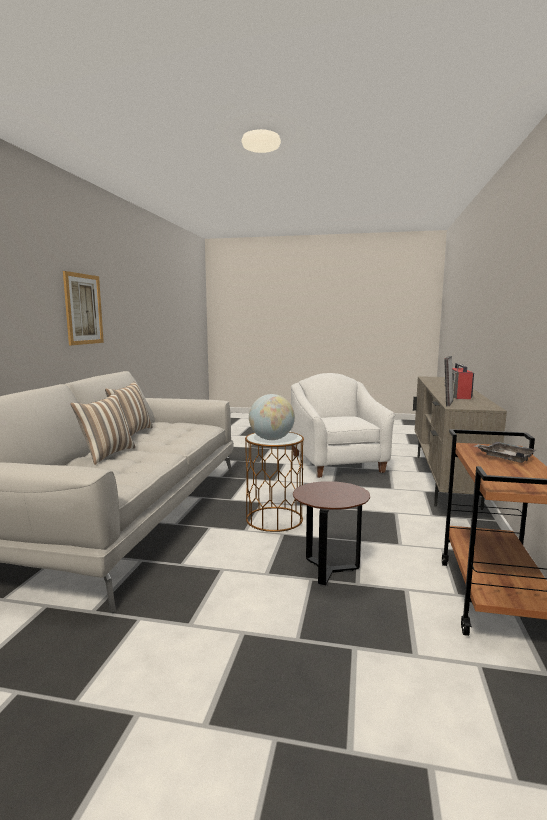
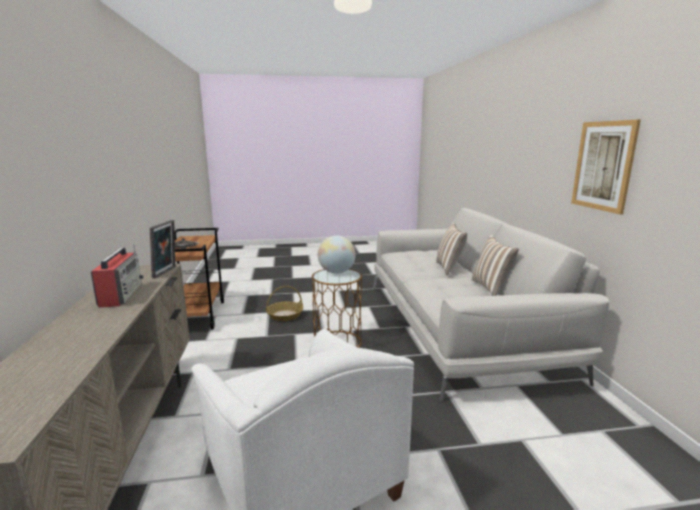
camera: 160 degrees right, 5 degrees up
brown side table [293,481,370,585] -> basket [266,286,303,321]

